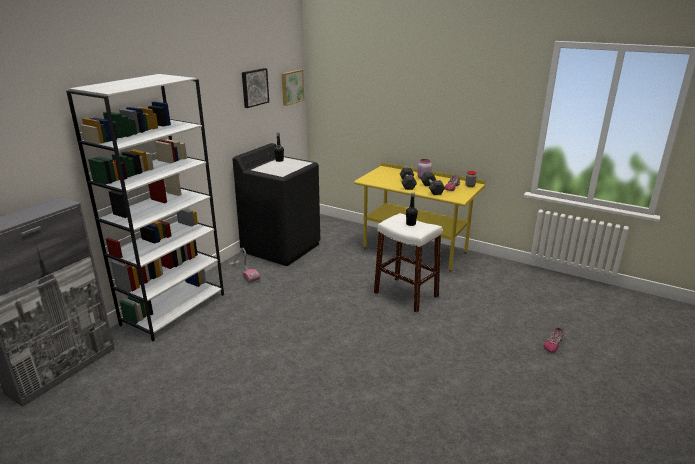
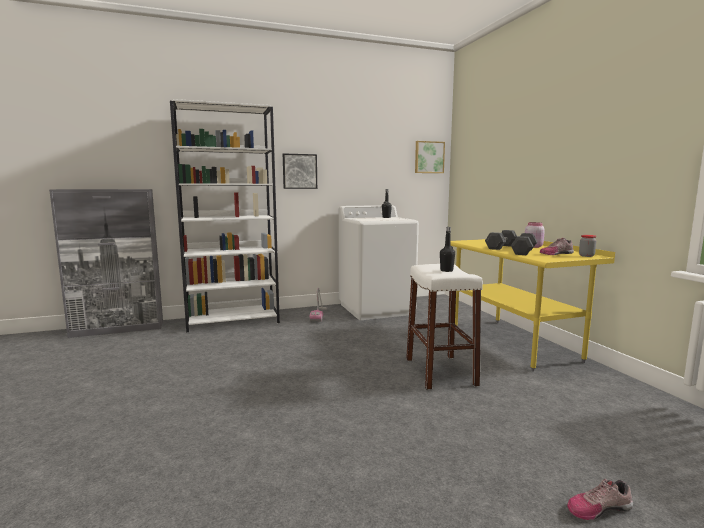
camera: 40 degrees right, 15 degrees down
black washing machine [232,143,320,266] -> white washing machine [339,205,419,320]
picture [242,68,269,108] -> picture moved to [283,154,317,189]

